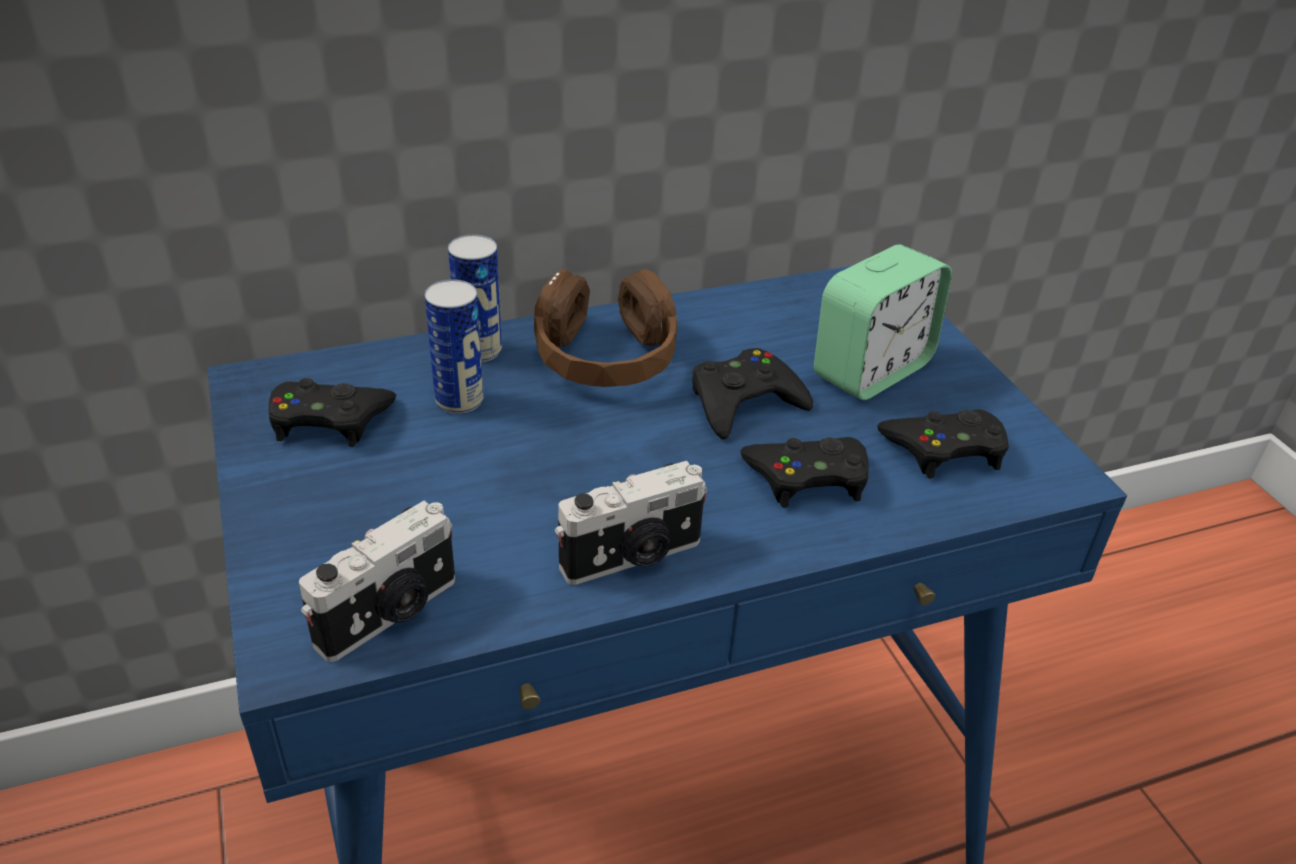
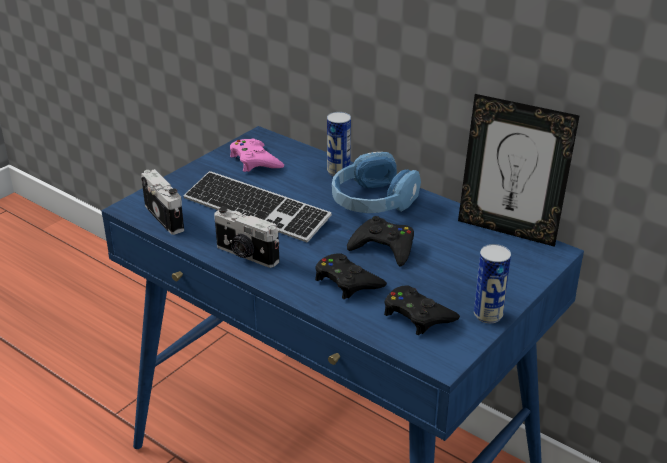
camera: 60 degrees right, 5 degrees down
black game controller [269,378,396,447] -> pink game controller [230,139,284,172]
camera [299,501,455,662] -> camera turned 135 degrees counterclockwise [141,169,184,235]
can [425,279,484,414] -> can moved to [474,244,511,323]
brown headphones [534,269,677,387] -> blue headphones [332,152,421,213]
alarm clock [814,244,952,400] -> none
none -> keyboard [183,171,332,242]
none -> picture frame [458,94,579,247]

